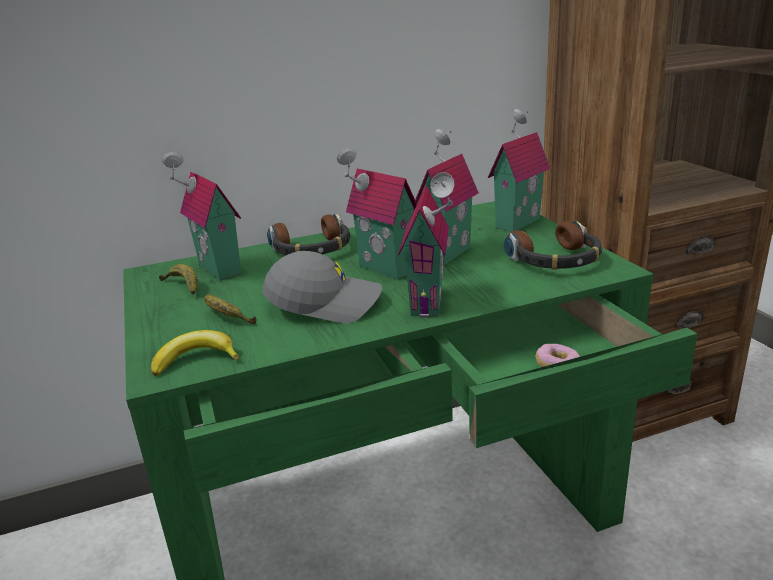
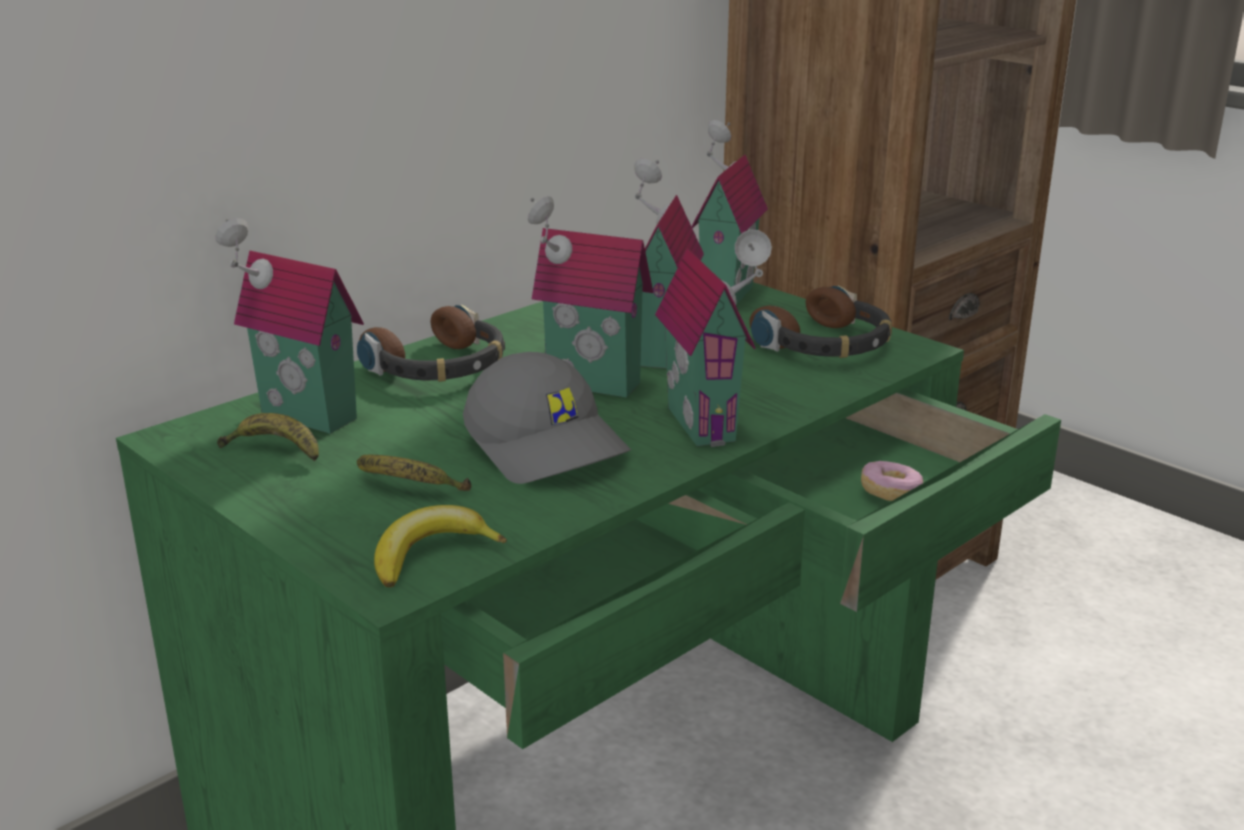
camera: 25 degrees left, 0 degrees up
grey cap [262,251,382,323] -> grey cap turned 75 degrees clockwise [463,352,631,484]

